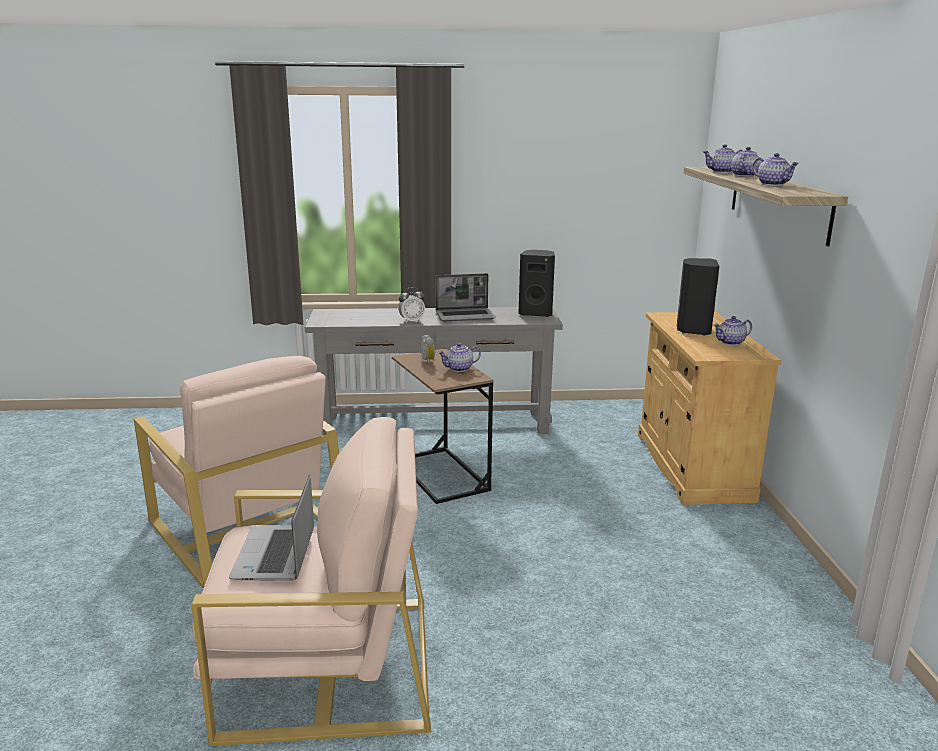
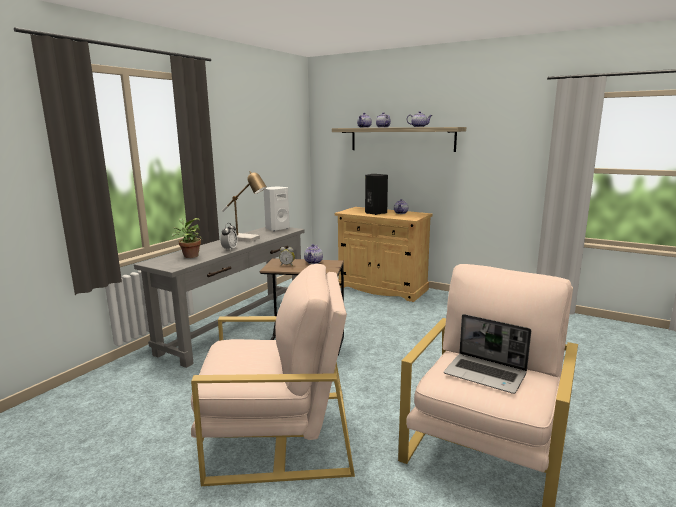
camera: 55 degrees left, 5 degrees down
laptop [435,273,496,321] -> table lamp [222,171,267,242]
black speaker [519,250,555,317] -> white speaker [264,187,290,231]
none -> potted plant [171,218,202,258]

